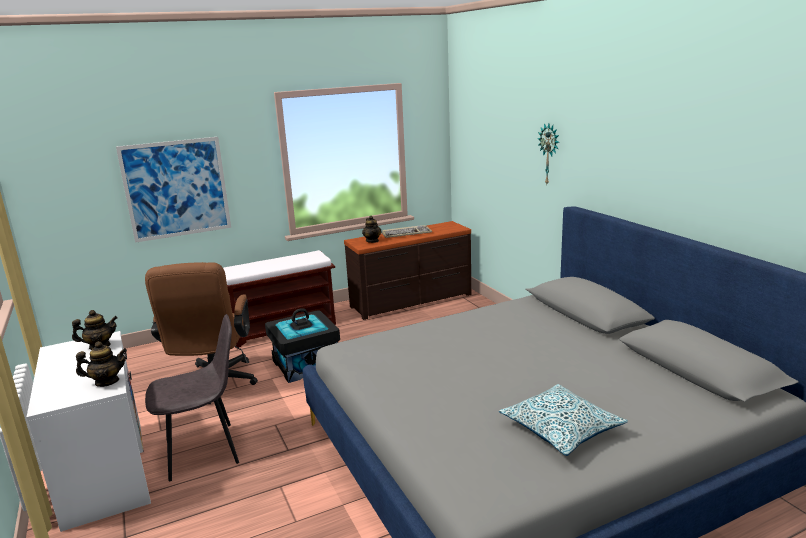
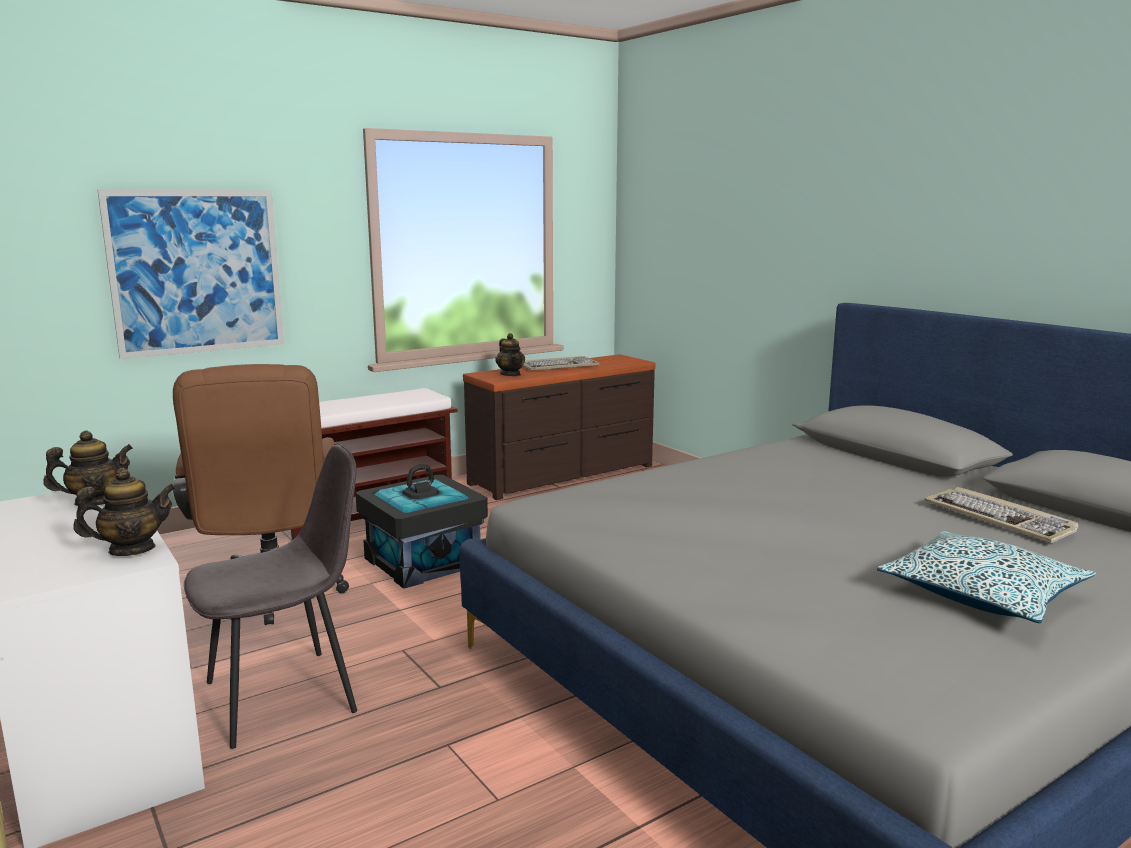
camera: 10 degrees left, 5 degrees down
wall clock [538,123,560,184] -> none
none -> keyboard [924,487,1078,543]

